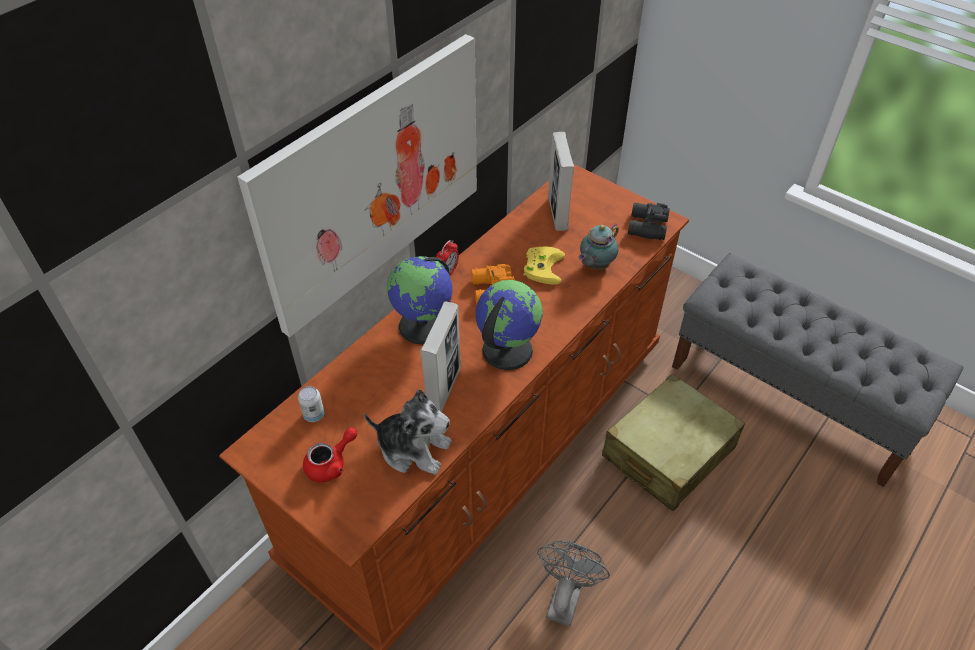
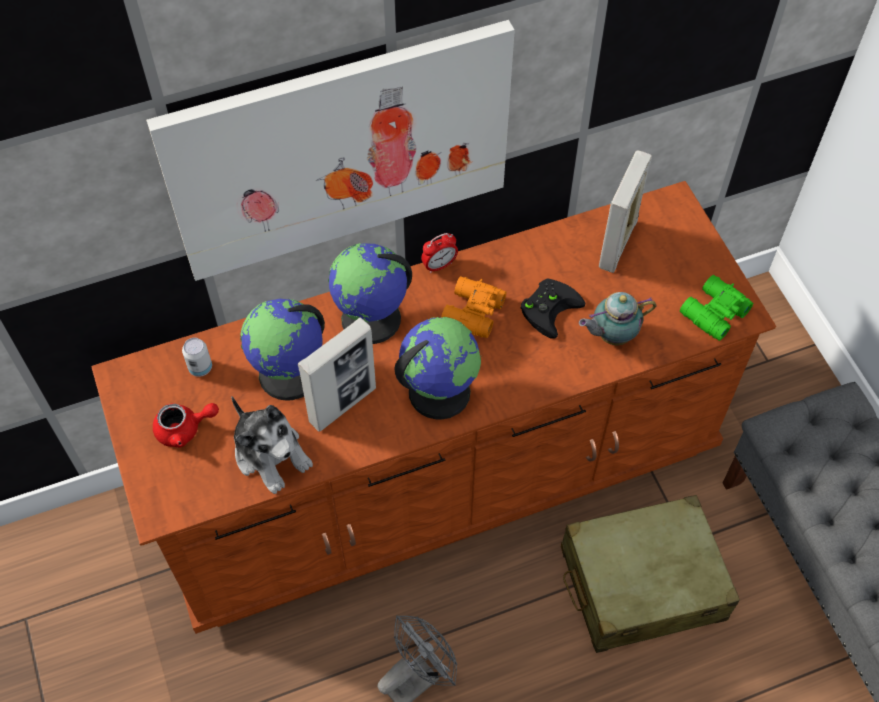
camera: 30 degrees right, 10 degrees up
yellow game controller [523,247,565,285] -> black game controller [521,278,585,338]
black binoculars [628,202,670,240] -> green binoculars [680,275,753,341]
none -> globe [240,299,325,401]

